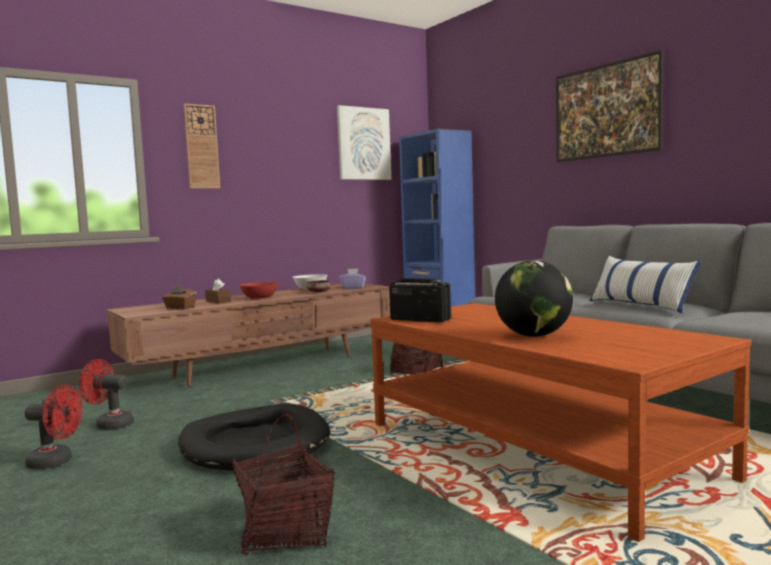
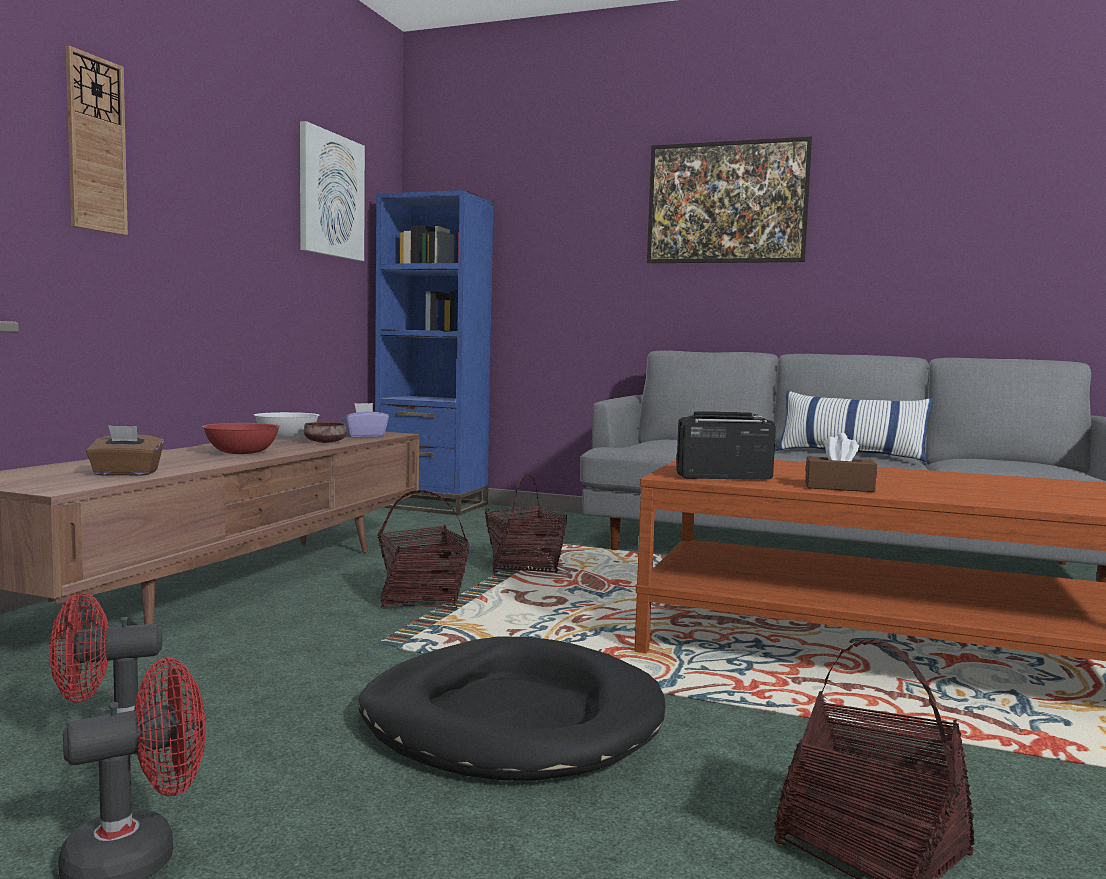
camera: 35 degrees left, 0 degrees up
brown tissue box [205,279,231,303] -> brown tissue box moved to [805,433,877,492]
globe [495,260,573,337] -> none
none -> basket [378,490,470,609]

